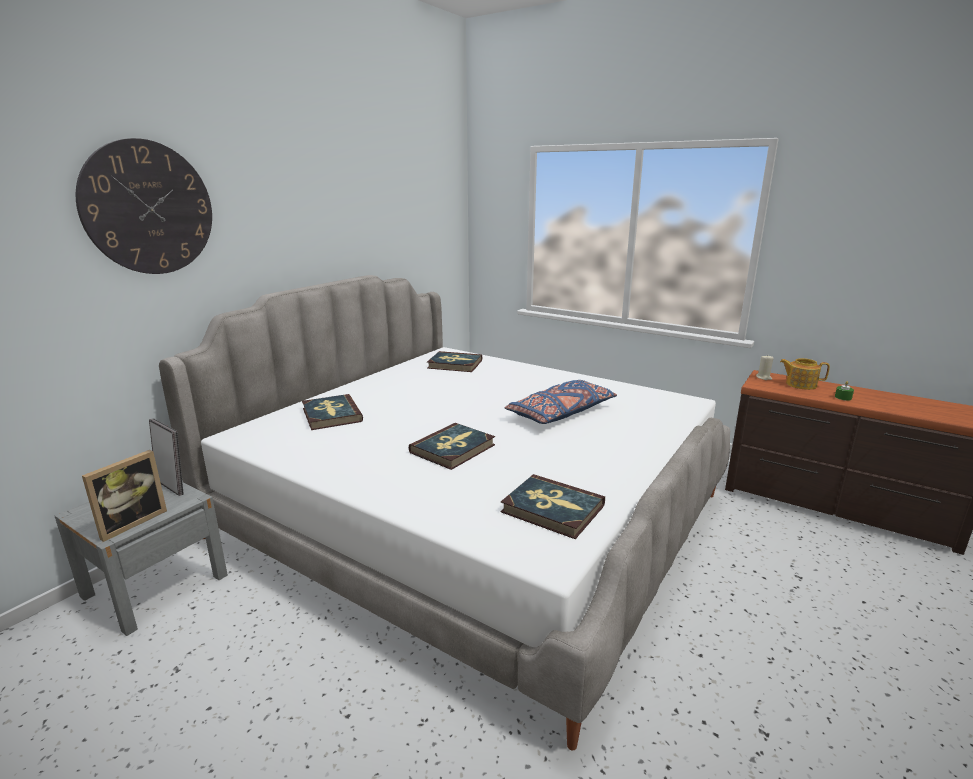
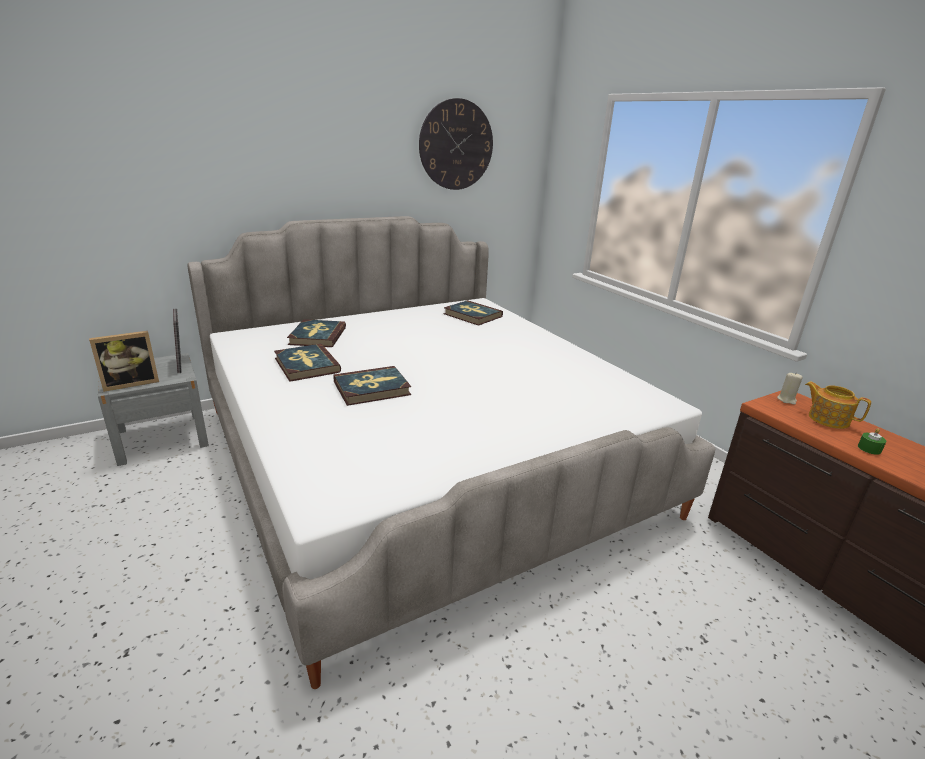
camera: 25 degrees right, 5 degrees up
wall clock [76,138,212,274] -> wall clock moved to [419,98,493,190]
book [501,474,605,539] -> book moved to [274,344,341,382]
blue pillow [505,380,617,424] -> none

